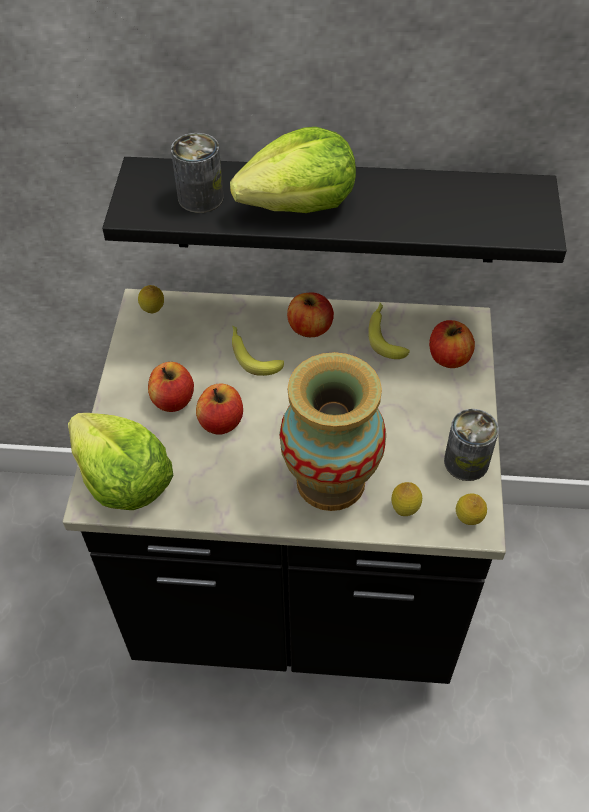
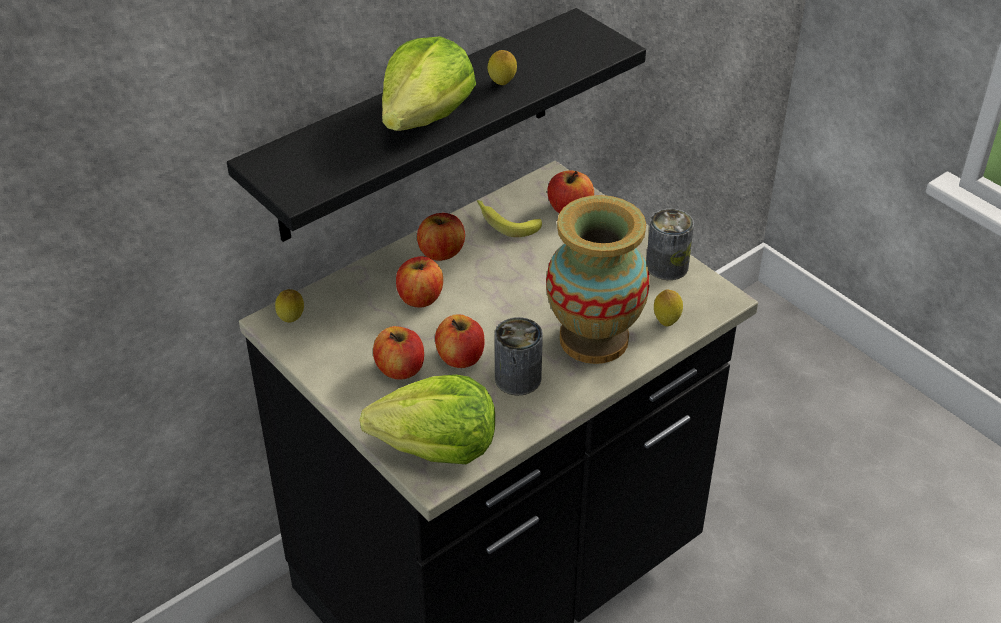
camera: 45 degrees left, 10 degrees down
can [171,133,224,213] -> can moved to [495,317,543,395]
banana [232,326,284,376] -> apple [396,256,443,308]
lemon [456,493,487,525] -> lemon moved to [488,50,517,85]

